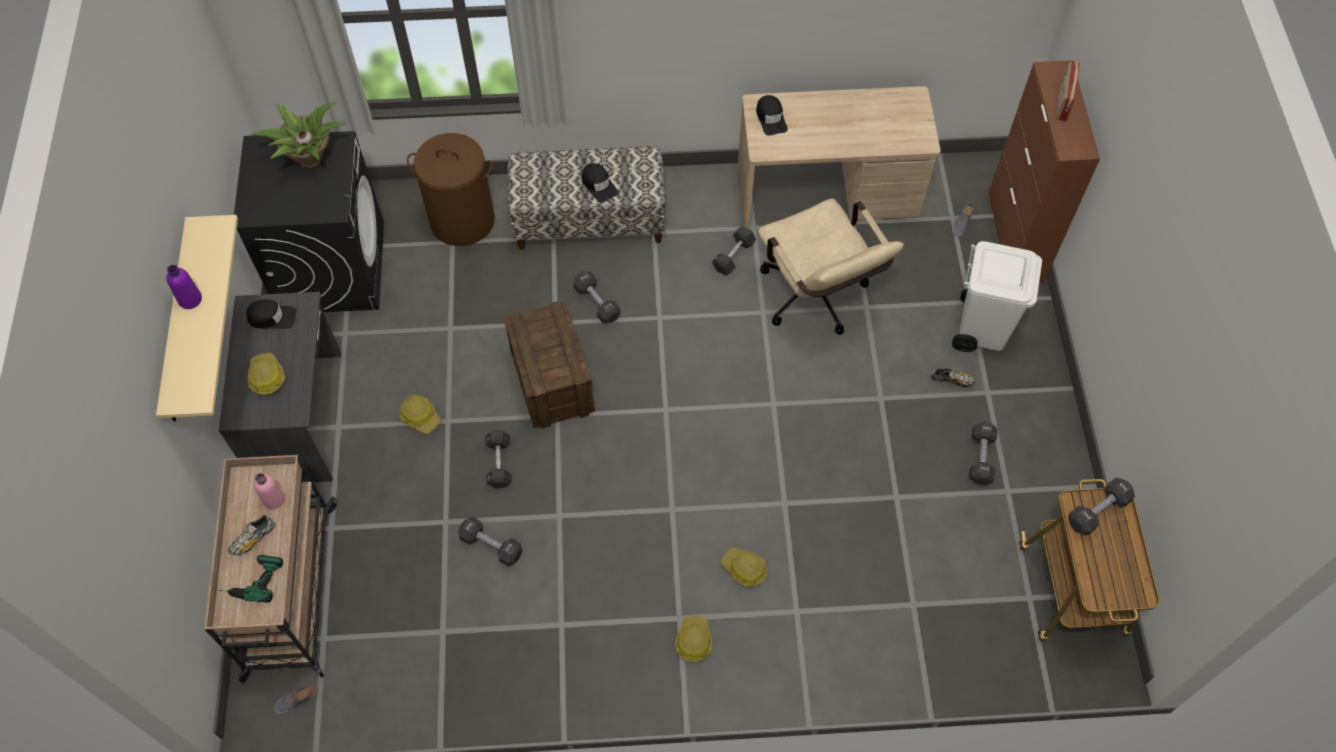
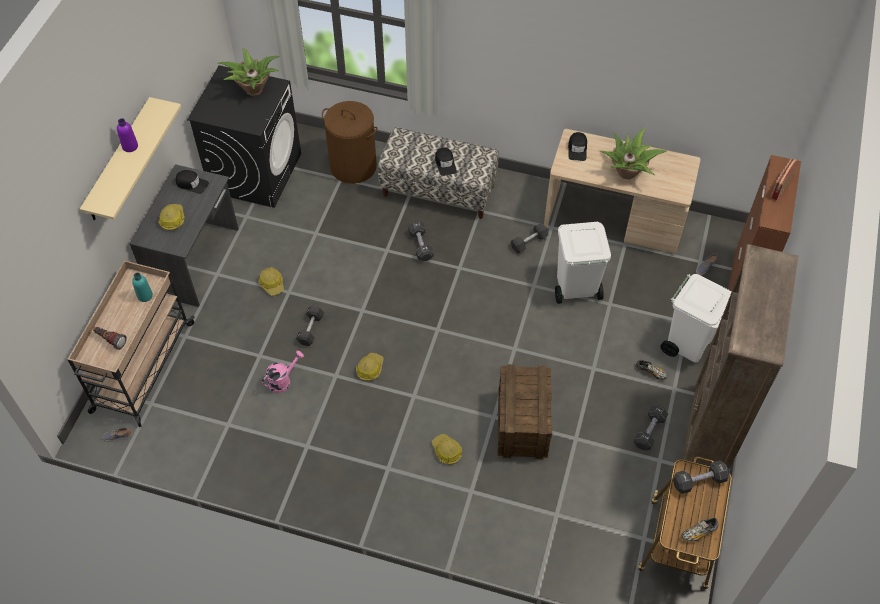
camera: 20 degrees right, 5 degrees down
power drill [219,555,283,603] -> flashlight [93,327,127,350]
shoe [228,515,275,555] -> shoe moved to [681,517,719,542]
pink bottle [254,473,285,509] -> turquoise bottle [132,273,153,302]
black dumbbell [458,517,522,566] -> pink watering can [262,351,304,393]
crate [504,300,595,429] -> crate moved to [497,364,552,459]
hard hat [675,615,712,662] -> hard hat moved to [356,353,384,381]
beige office chair [758,198,904,335] -> white trash can [555,222,611,304]
none -> potted plant [600,128,667,180]
none -> brown bookcase [682,244,798,487]

